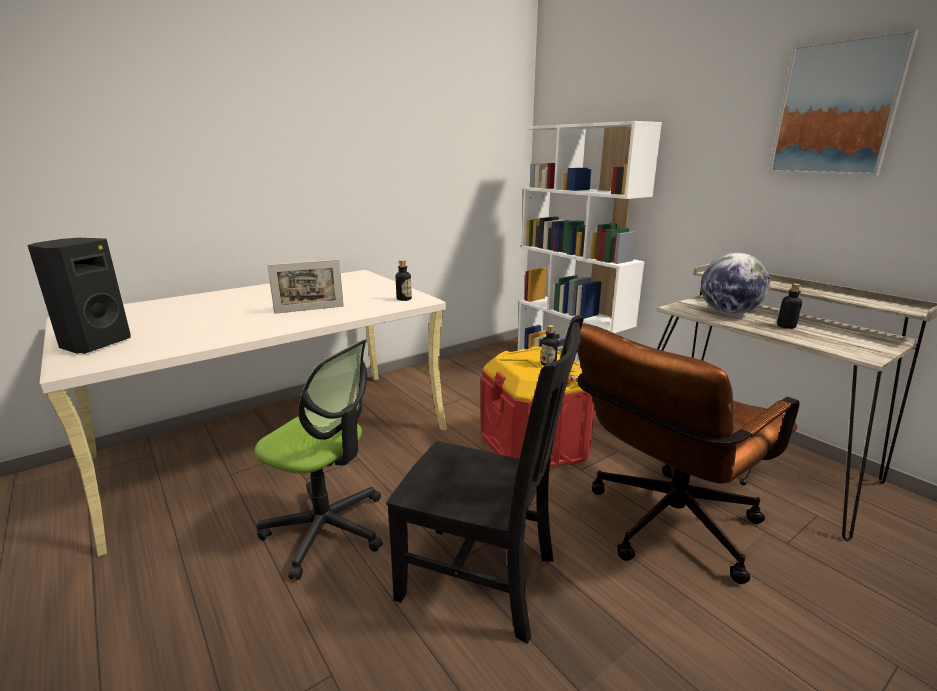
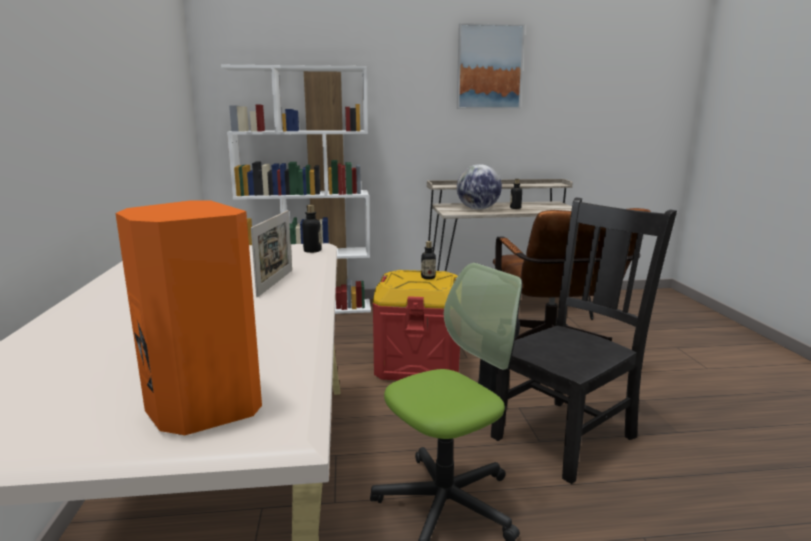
camera: 60 degrees left, 5 degrees down
black speaker [27,238,131,354] -> orange speaker [115,200,262,435]

